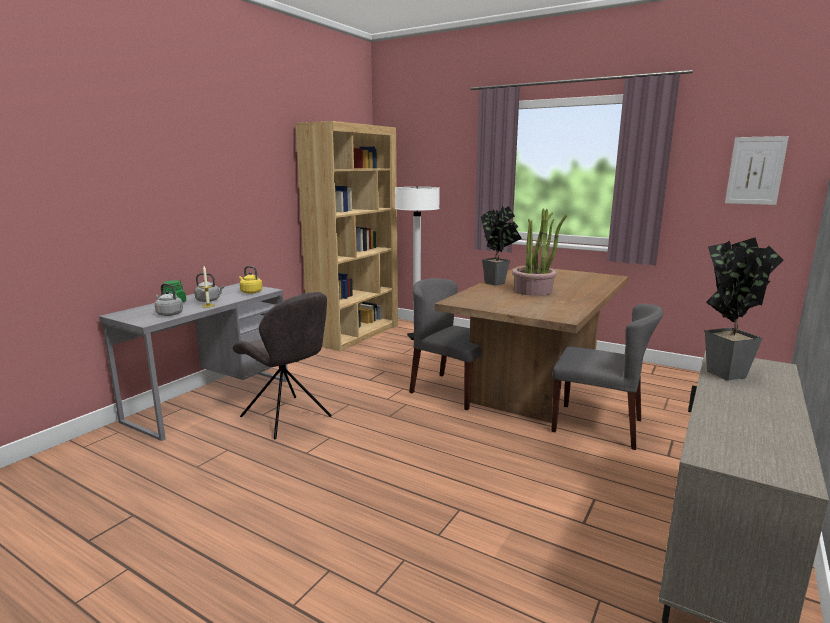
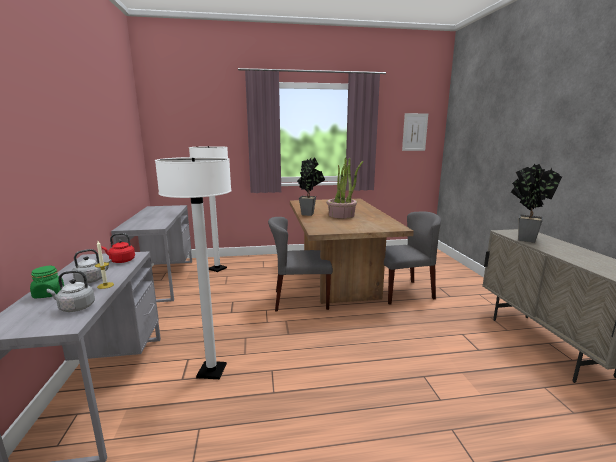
camera: 40 degrees left, 0 degrees up
grey chair [233,292,332,439] -> white floor lamp [155,157,232,379]
yellow kettle [239,266,262,294] -> red kettle [102,233,135,263]
brown bookcase [295,121,398,351] -> grey desk [111,205,192,302]

